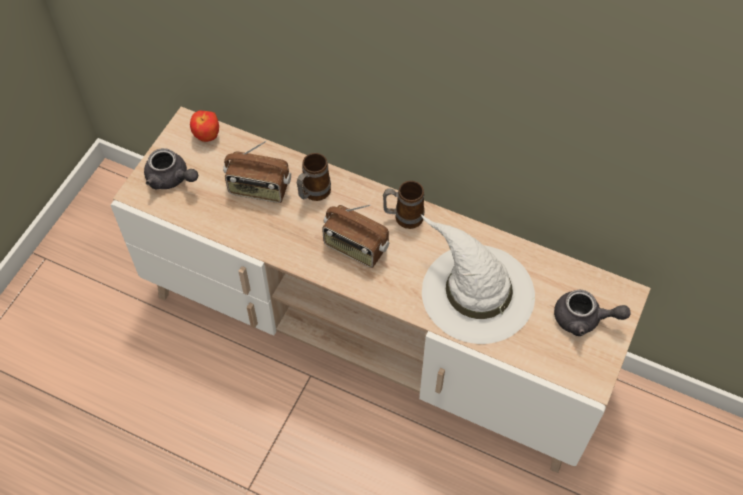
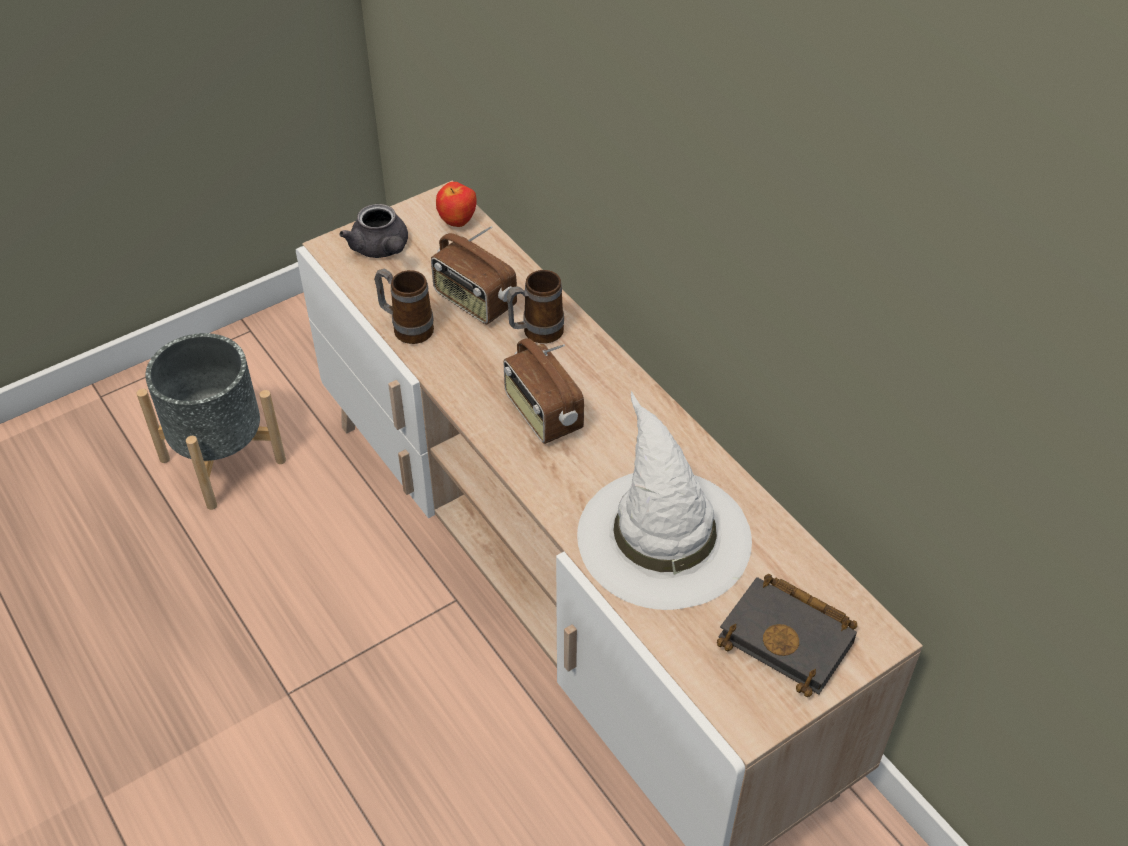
camera: 30 degrees right, 10 degrees down
mug [383,181,425,229] -> mug moved to [374,269,434,344]
grey teapot [554,290,631,336] -> black book [717,574,857,697]
none -> grey planter [136,333,286,510]

